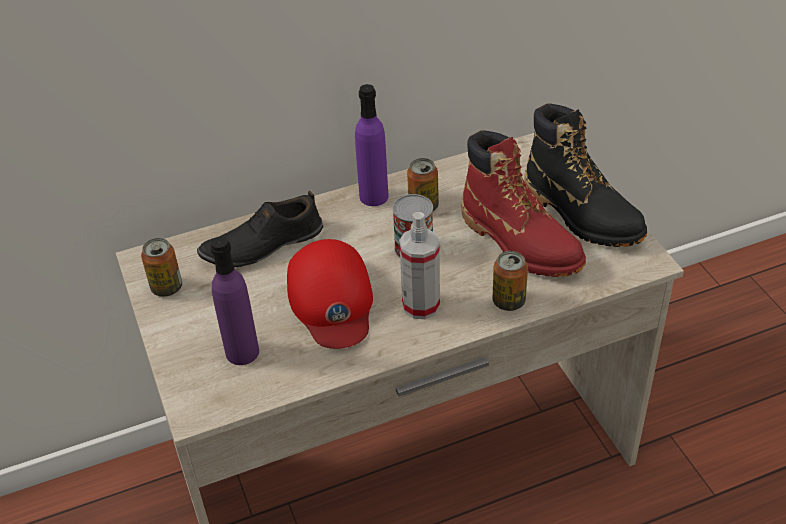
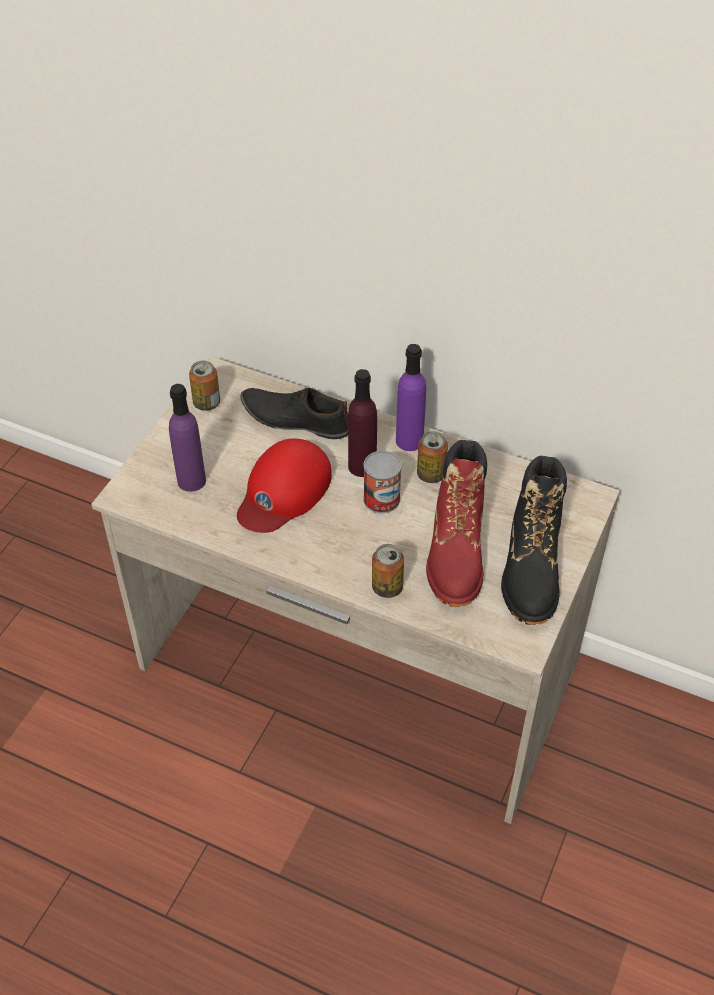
camera: 45 degrees right, 5 degrees up
spray bottle [399,212,440,319] -> none
none -> purple bottle [348,369,377,477]

